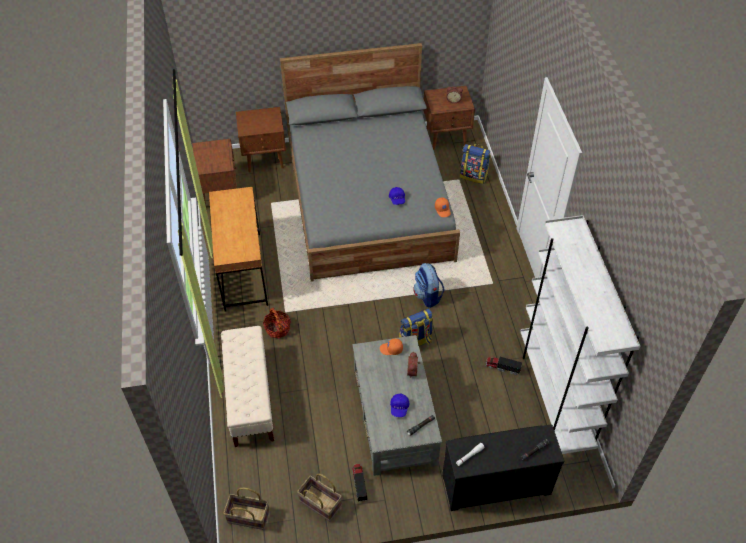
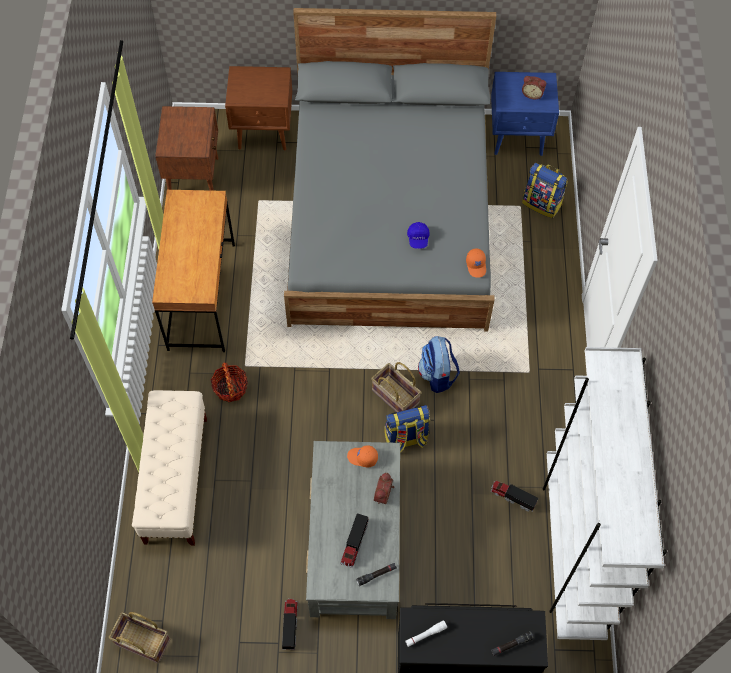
camera: 10 degrees right, 10 degrees up
basket [297,474,342,522] -> basket moved to [372,362,421,412]
blue cap [390,394,410,417] -> toy truck [340,513,369,568]
brown nightstand [423,86,475,150] -> blue nightstand [491,72,559,156]

